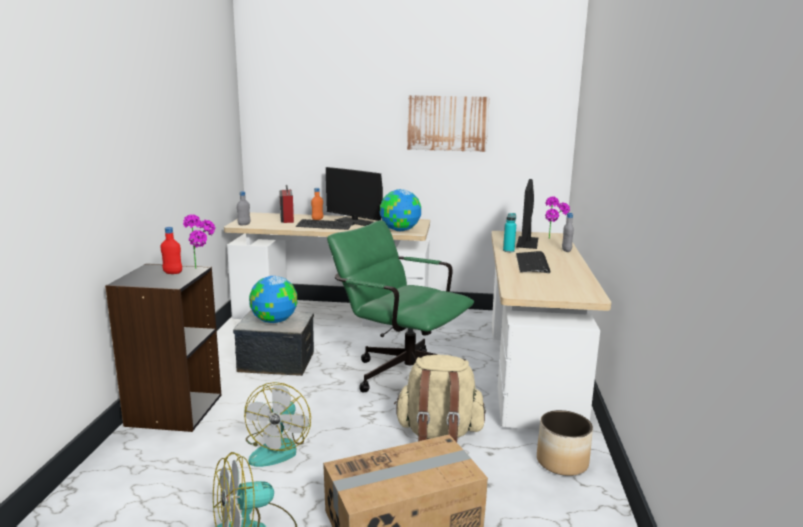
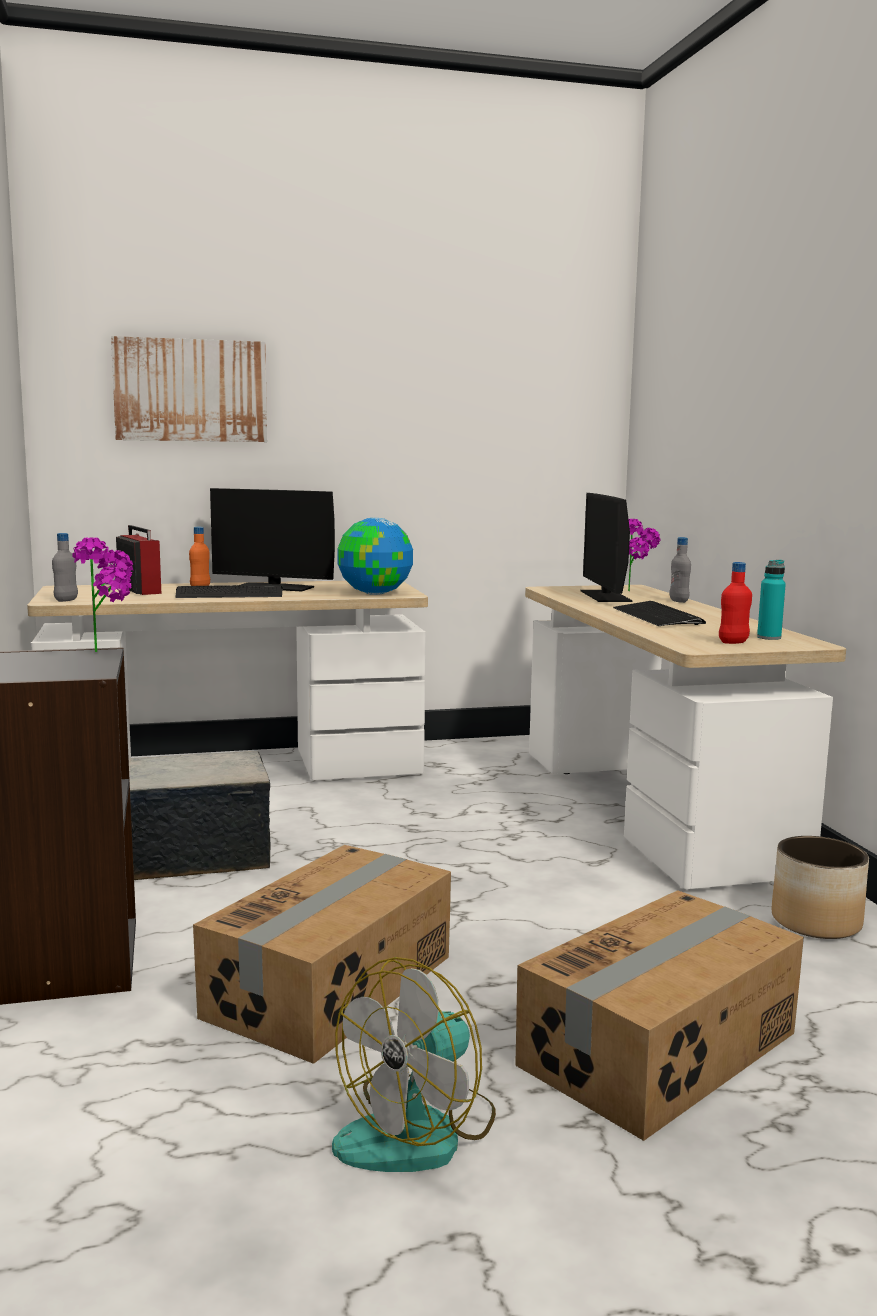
camera: 20 degrees left, 5 degrees down
red bottle [160,227,182,274] -> red bottle moved to [719,562,752,644]
fan [244,382,311,467] -> cardboard box [193,845,451,1064]
globe [249,276,297,323] -> none
green office chair [327,220,474,392] -> none
beige backpack [394,355,486,442] -> none
picture [407,95,490,152] -> picture moved to [111,336,267,442]
turquoise bottle [503,213,516,252] -> turquoise bottle moved to [757,560,786,640]

